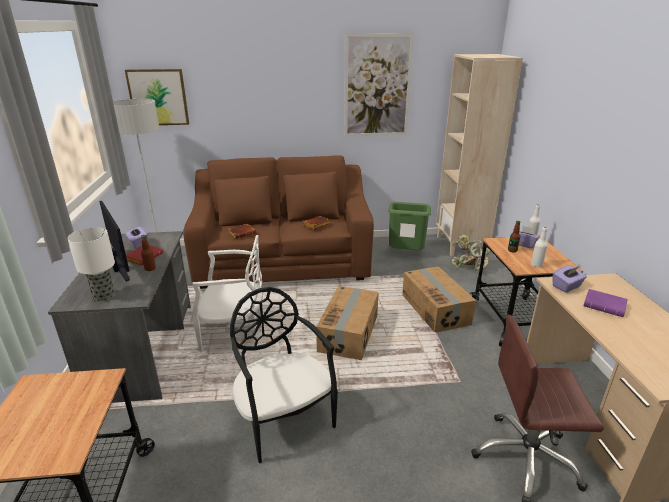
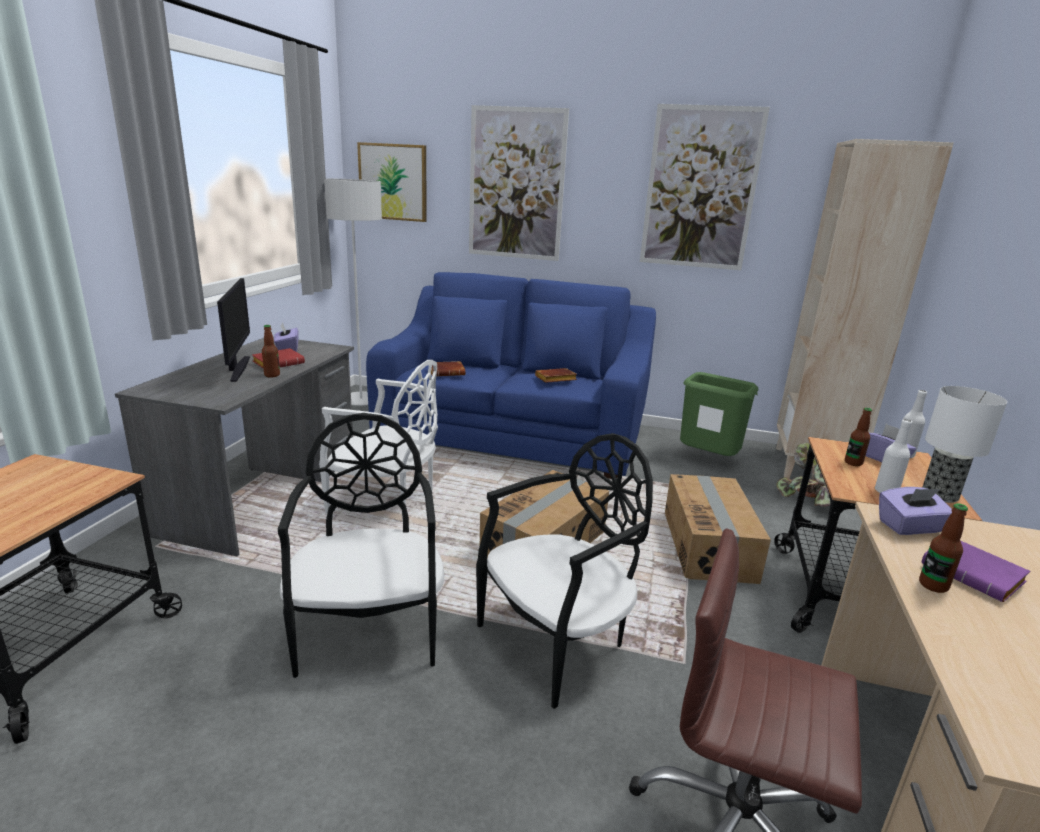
camera: 20 degrees right, 5 degrees down
table lamp [67,227,115,302] -> table lamp moved to [923,386,1007,503]
brown sofa [183,155,374,289] -> blue sofa [366,272,656,479]
none -> picture [469,105,569,261]
none -> black chair [476,433,653,709]
none -> bottle [919,503,968,593]

